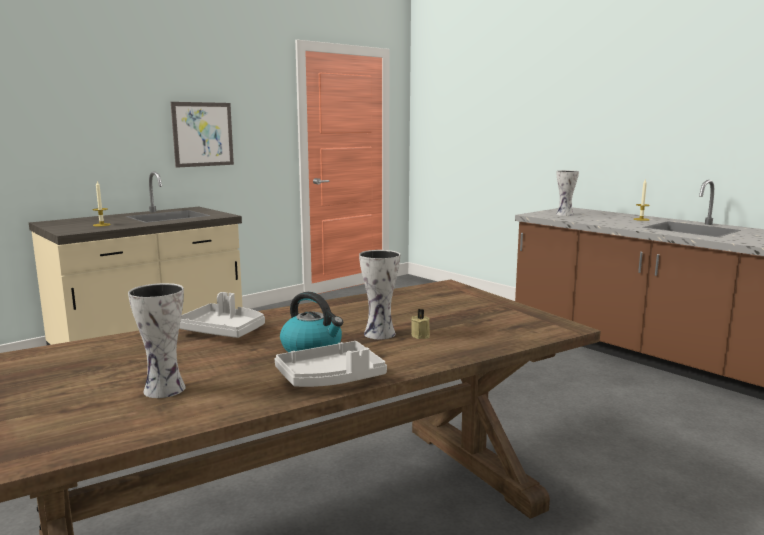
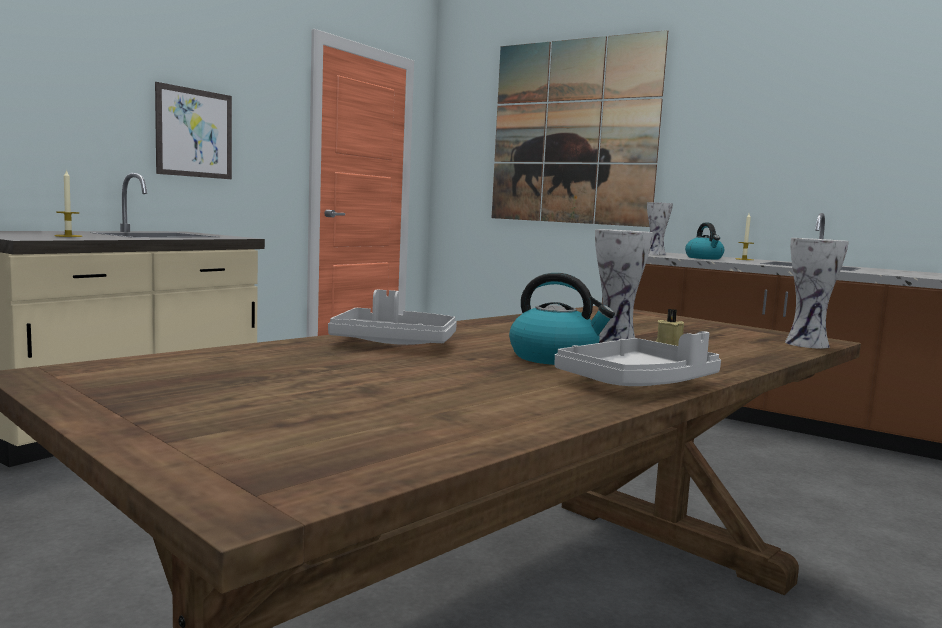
camera: 15 degrees left, 5 degrees down
vase [128,283,186,398] -> vase moved to [785,238,849,349]
none -> picture [492,30,668,227]
none -> kettle [685,223,724,259]

